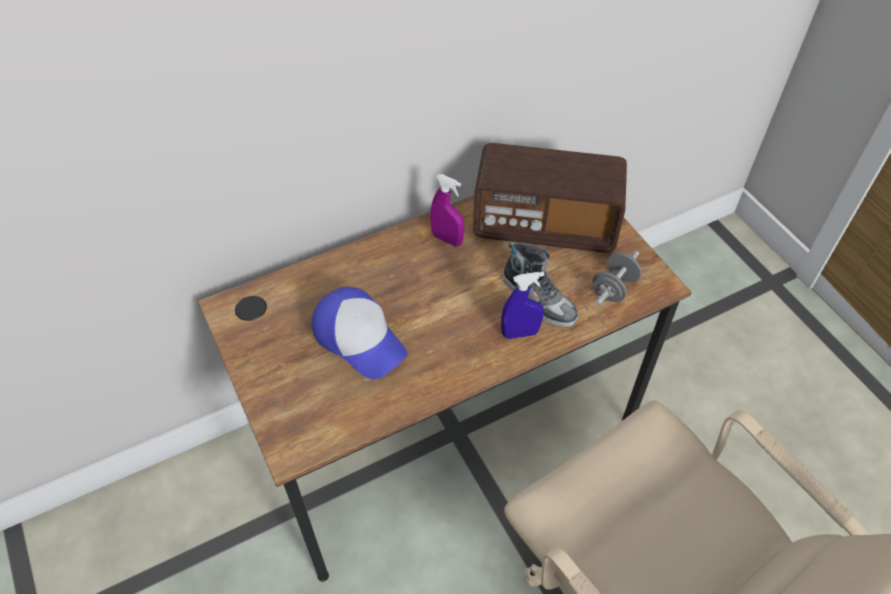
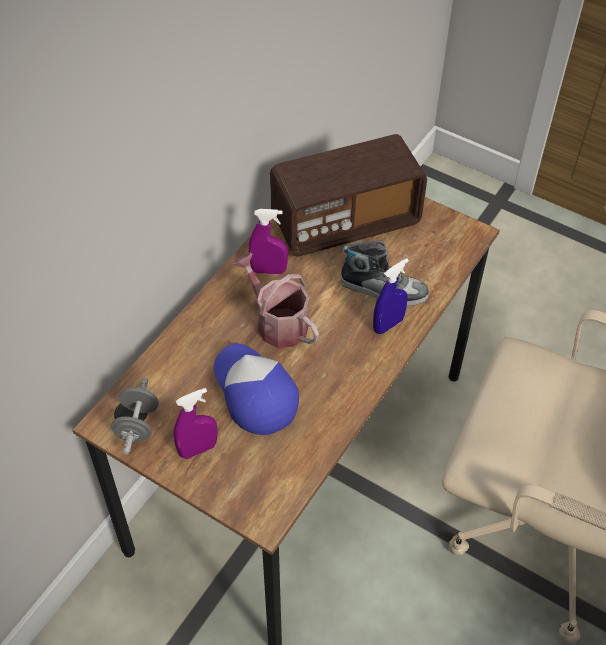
camera: 30 degrees left, 0 degrees up
cap [311,287,408,379] -> cap turned 135 degrees counterclockwise [214,344,299,435]
grey dumbbell [592,251,642,305] -> grey dumbbell moved to [111,377,159,454]
none -> purple spray bottle [174,388,217,459]
none -> watering can [233,253,319,348]

